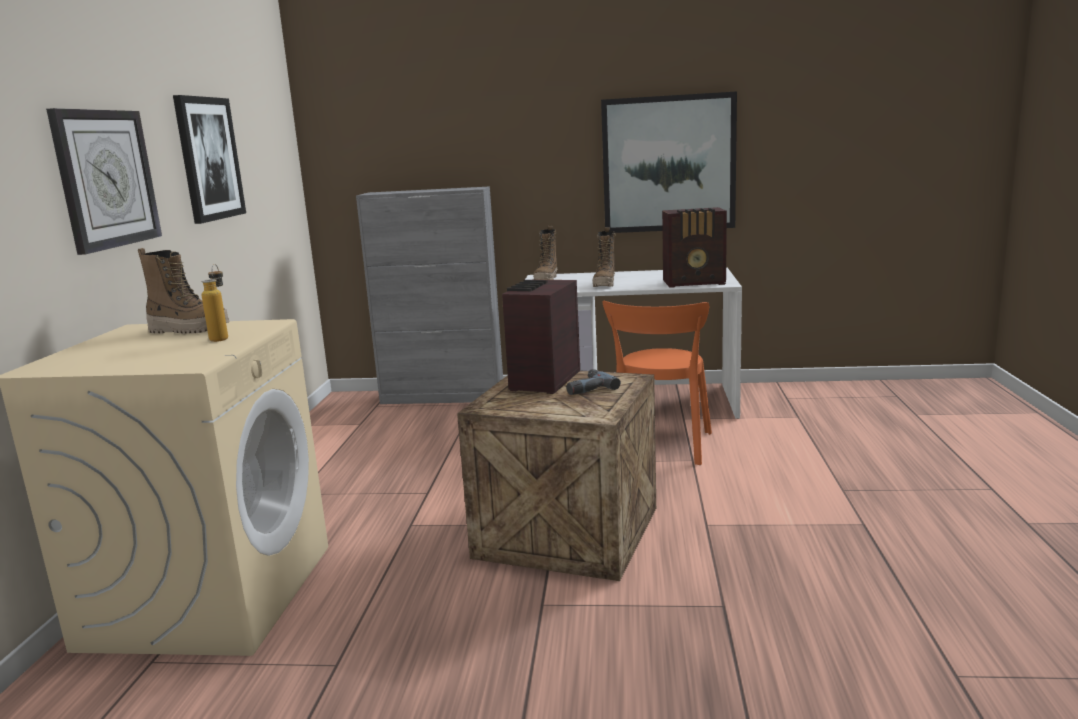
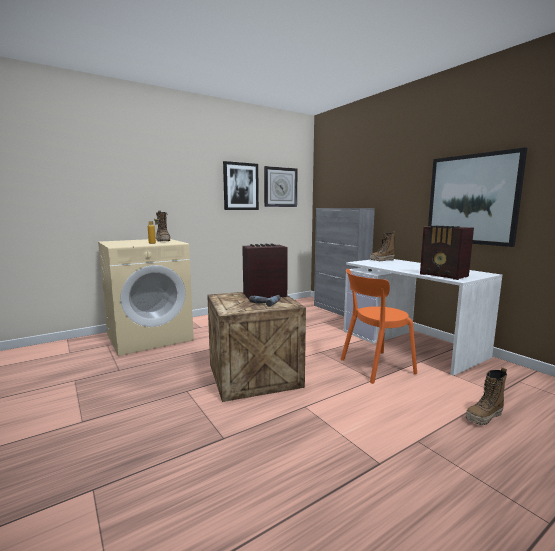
camera: 50 degrees right, 5 degrees down
wall clock [46,108,162,255] -> wall clock moved to [264,166,297,207]
boot [593,227,616,287] -> boot moved to [466,367,507,425]

